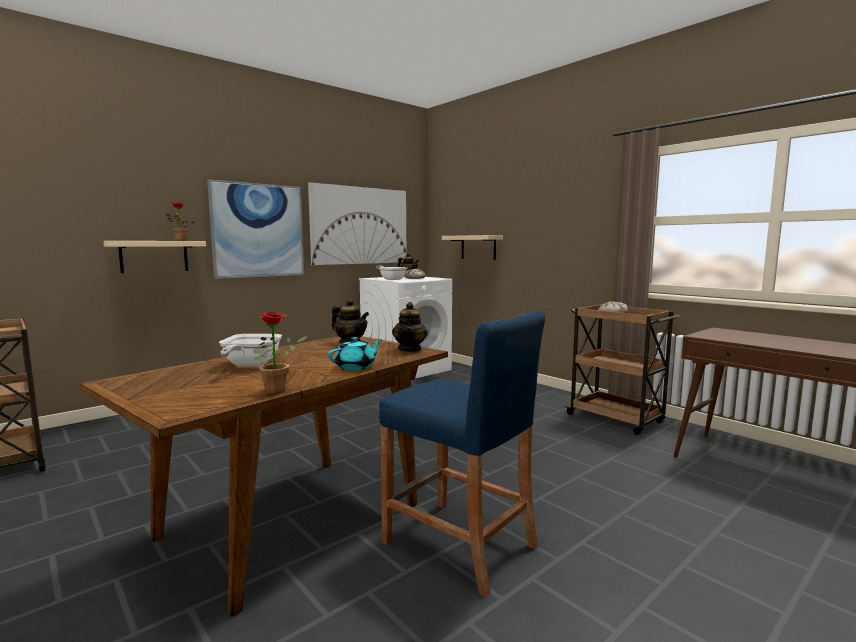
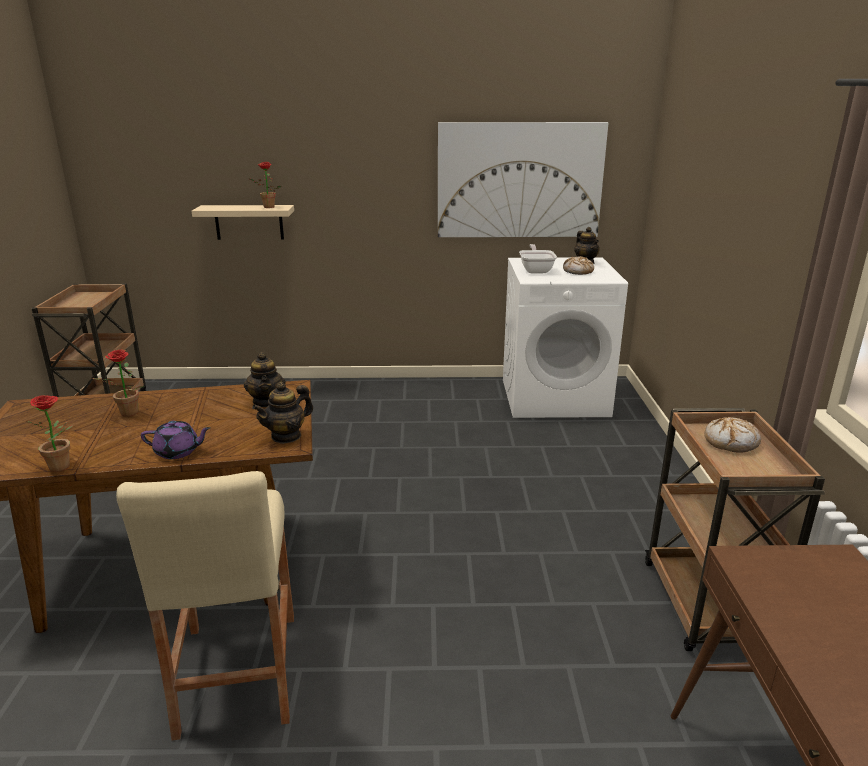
camera: 40 degrees right, 15 degrees up
picture [207,179,304,279] -> none
frying pan [219,334,282,366] -> potted plant [92,349,145,417]
turquoise teapot [328,337,382,370] -> purple teapot [141,421,211,459]
blue stool [379,310,545,598] -> beige stool [116,471,294,741]
beige shelf [442,235,503,260] -> none

